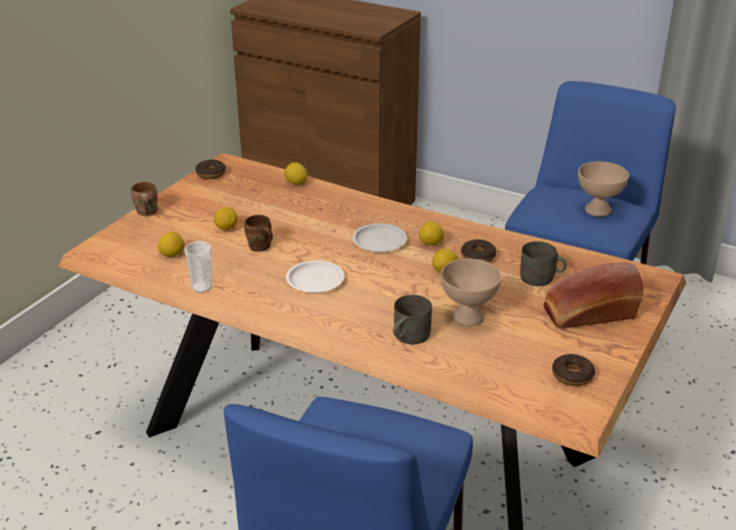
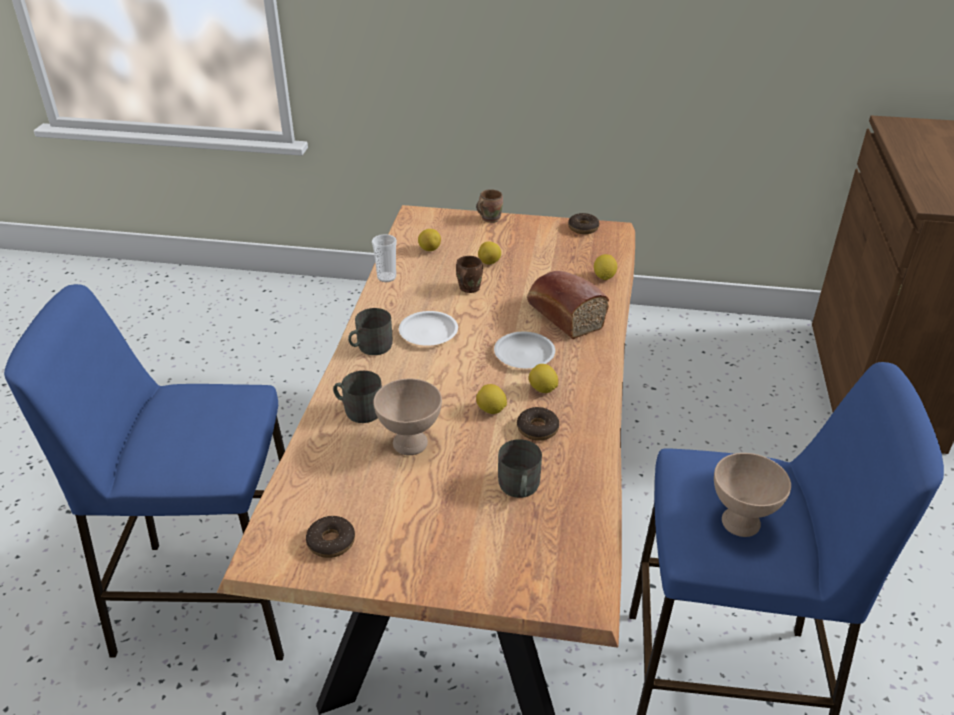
camera: 70 degrees right, 5 degrees up
bread [544,263,644,328] -> bread moved to [527,271,609,339]
none -> grey mug [348,308,393,355]

